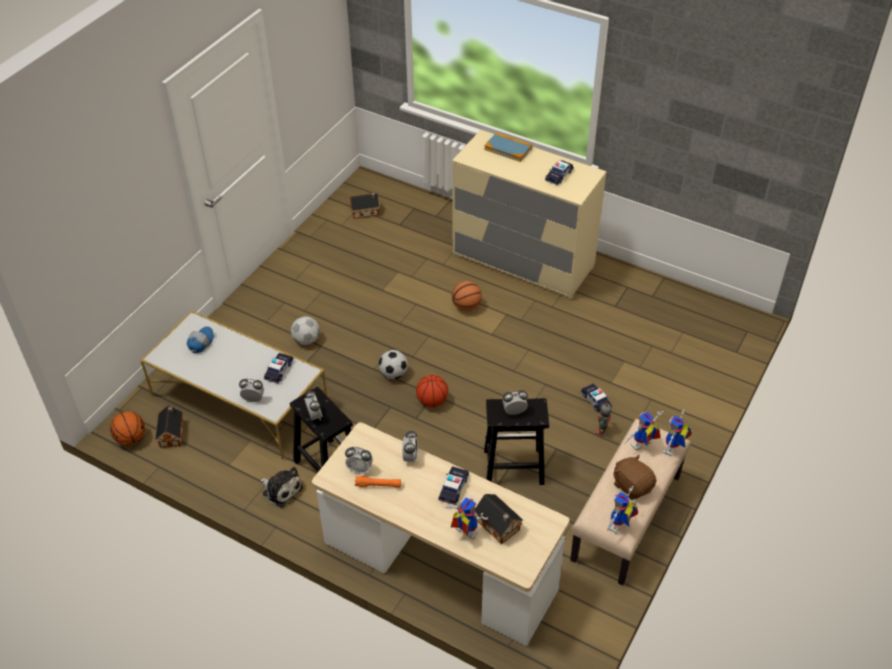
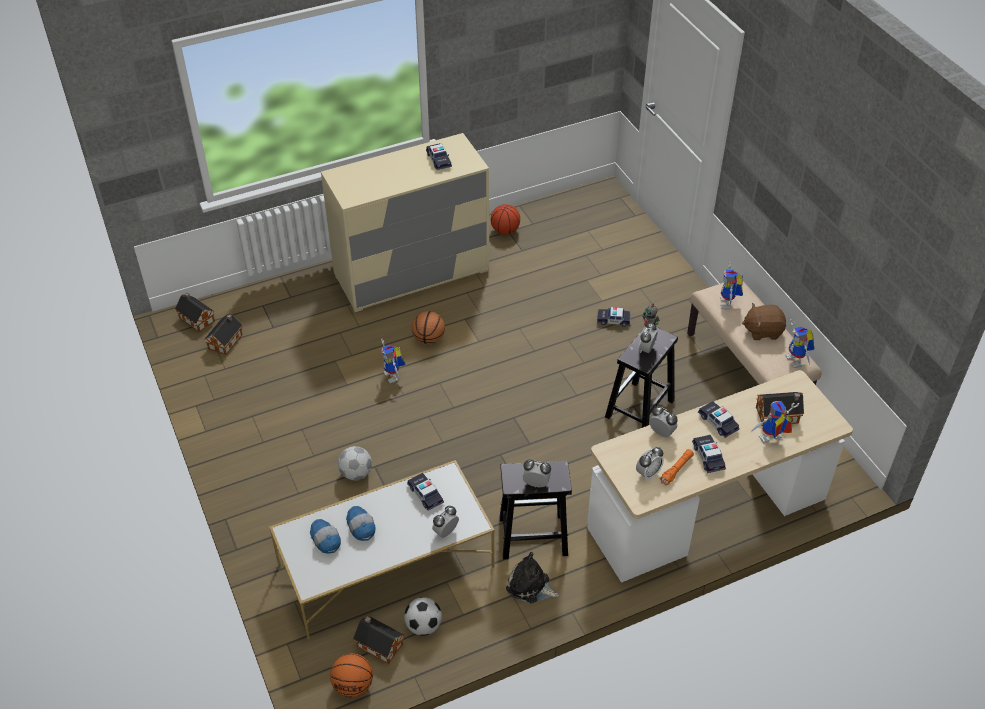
camera: 55 degrees left, 0 degrees up
plush toy [260,467,303,508] -> plush toy turned 135 degrees counterclockwise [506,552,559,603]
football [379,350,408,379] -> football moved to [404,597,442,636]
basketball [416,375,448,407] -> basketball moved to [491,204,520,235]
book [484,133,532,162] -> none
toy robot [663,409,691,456] -> toy robot moved to [381,338,405,384]
none -> toy house [175,292,215,333]
none -> cap [346,506,375,541]
none -> toy car [692,435,726,473]

